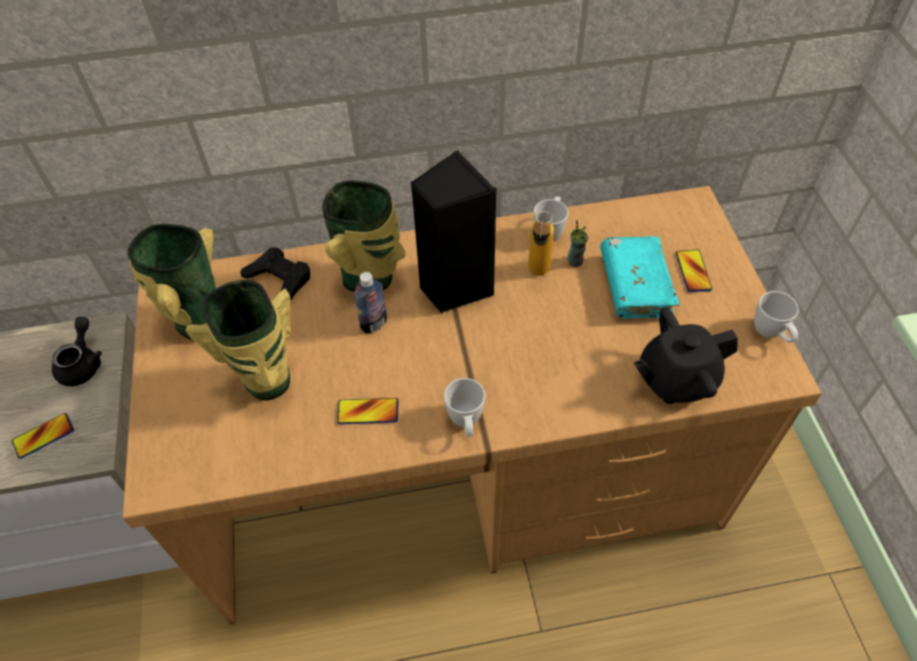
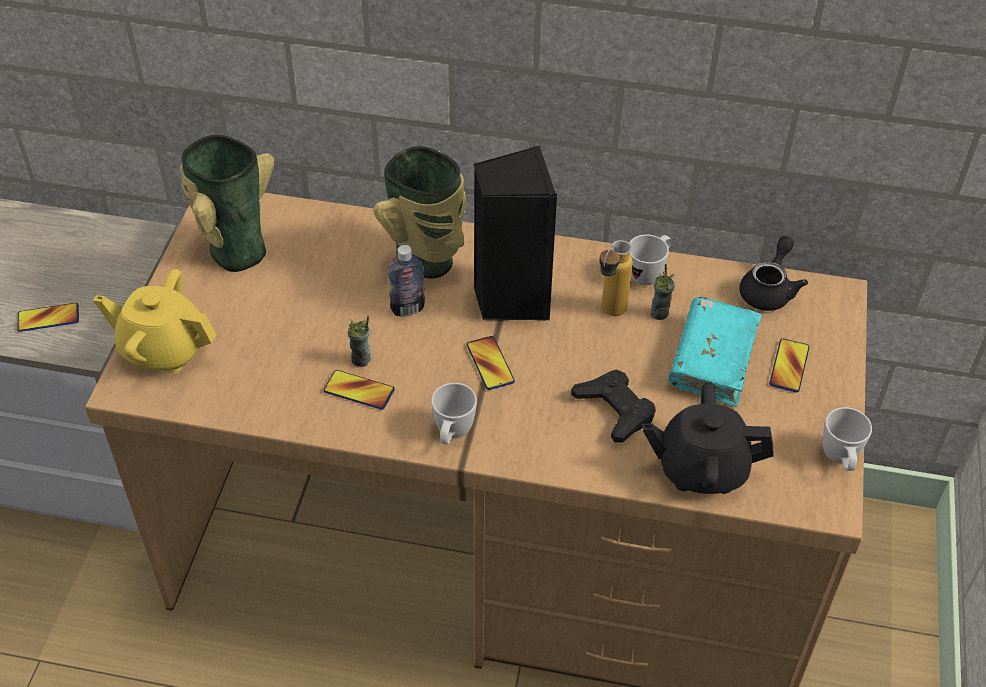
camera: 20 degrees right, 5 degrees down
black teapot [52,317,102,386] -> black teapot moved to [739,236,808,311]
vase [185,279,291,401] -> none
black game controller [240,247,310,300] -> black game controller moved to [571,370,656,443]
none -> yellow teapot [93,269,217,374]
none -> cup [348,315,371,367]
none -> phone [466,336,515,390]

